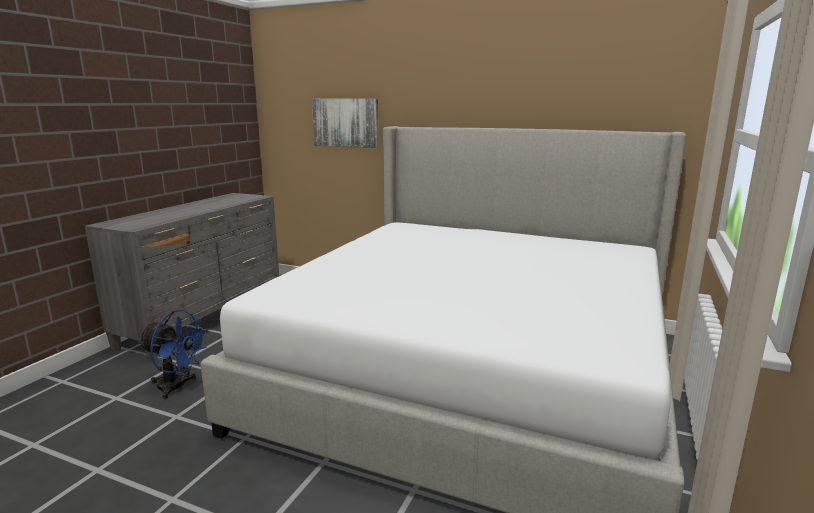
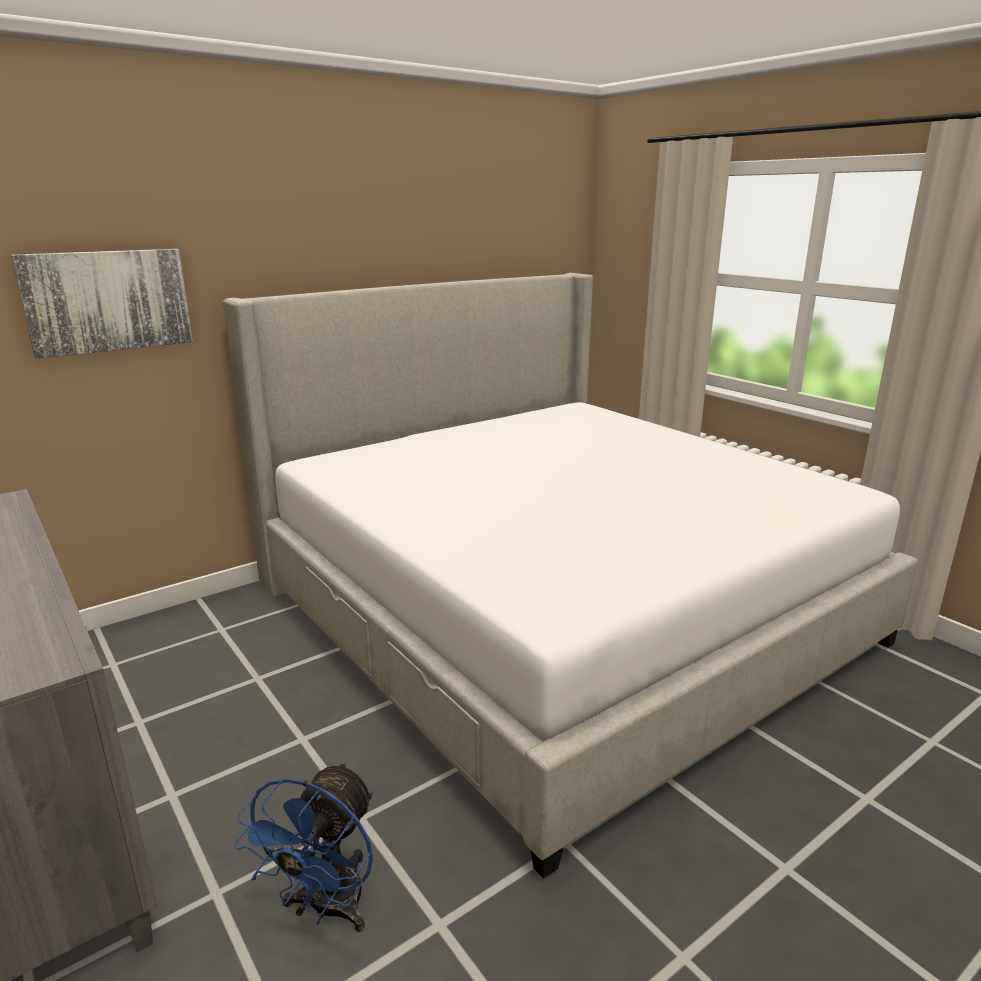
camera: 60 degrees left, 5 degrees up
blue fan [138,310,208,399] -> blue fan turned 150 degrees clockwise [234,761,373,932]

